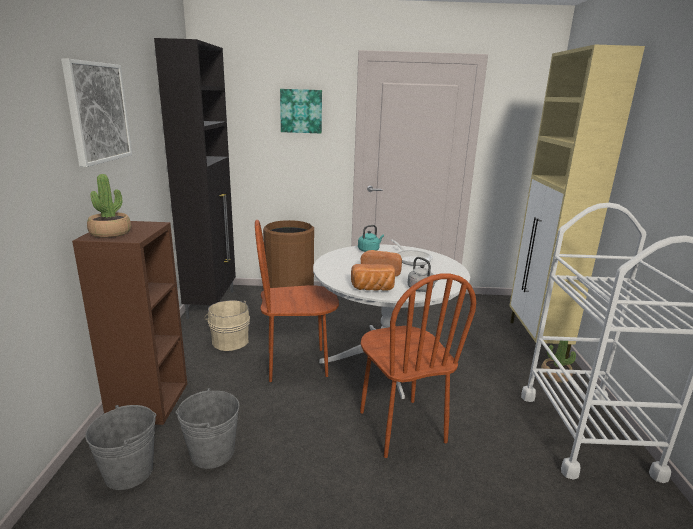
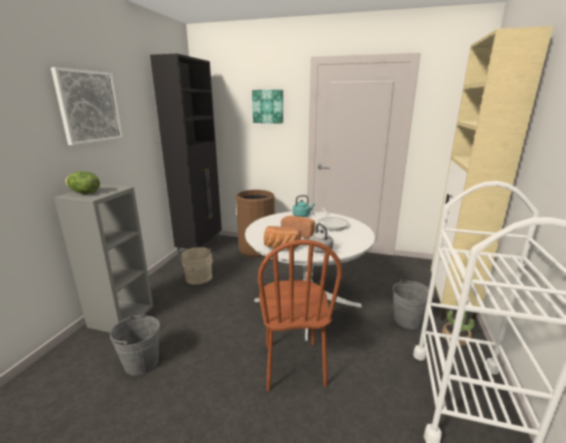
camera: 15 degrees right, 0 degrees up
brown bookcase [72,221,187,425] -> grey bookcase [54,184,153,333]
grey bucket [85,405,157,490] -> grey bucket moved to [393,280,433,329]
potted plant [87,174,131,238] -> lettuce [65,172,100,194]
brown chair [255,220,339,382] -> none

